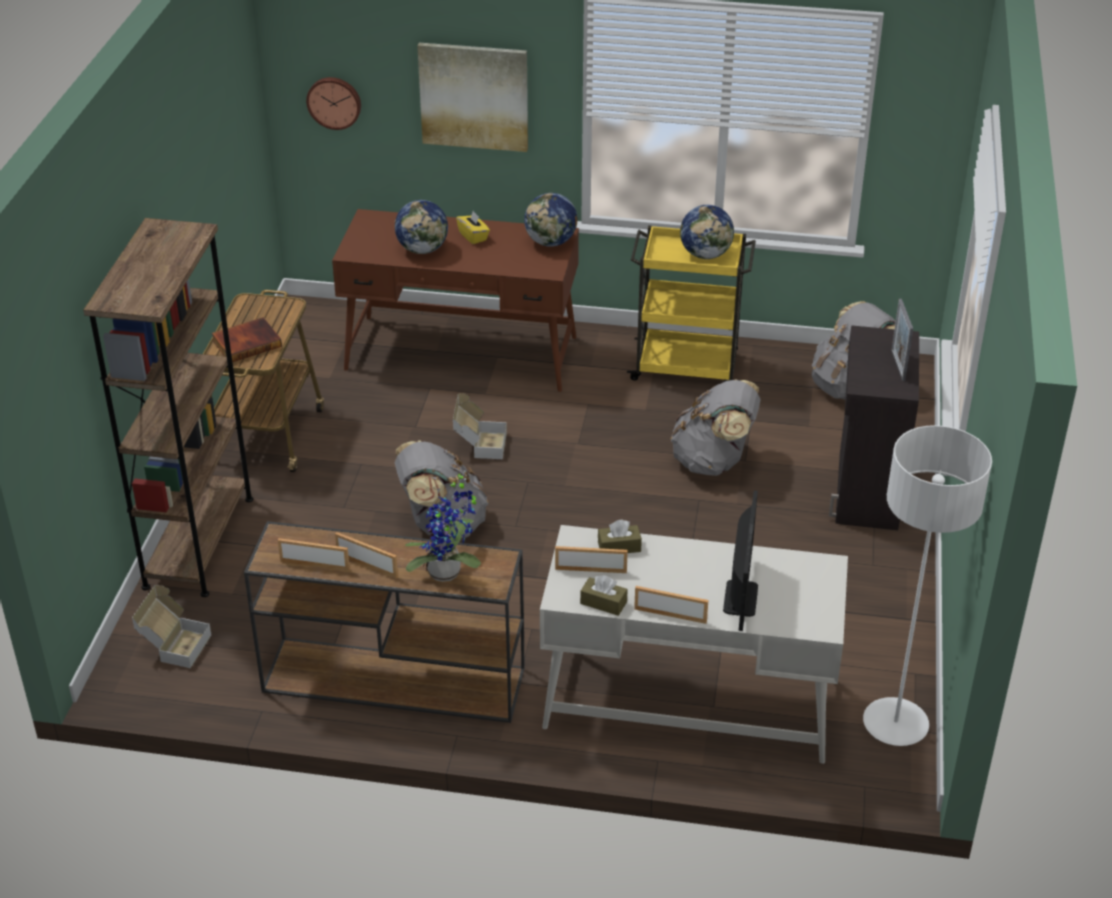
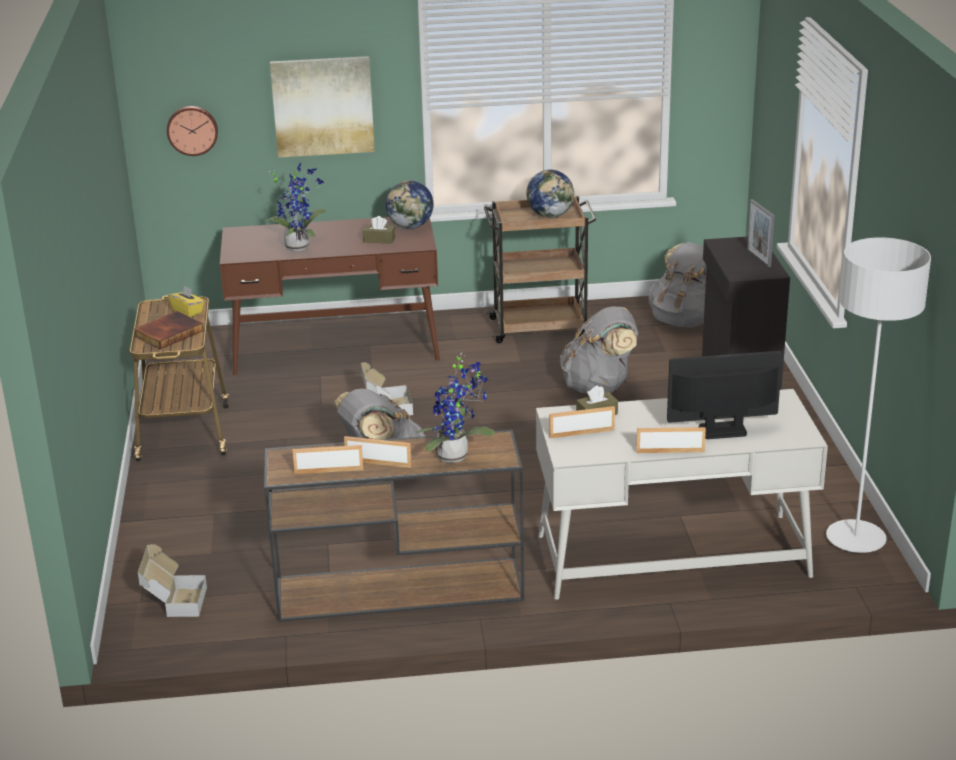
camera: 15 degrees left, 10 degrees down
brown bookcase [83,218,254,597] -> none
globe [395,200,448,254] -> potted plant [265,163,327,251]
yellow tissue box [456,211,490,244] -> yellow tissue box moved to [168,286,204,317]
brown tissue box [580,575,628,616] -> brown tissue box moved to [363,216,395,244]
yellow cart [627,225,756,382] -> brown cart [484,196,596,343]
monitor [723,490,758,631] -> monitor turned 90 degrees counterclockwise [667,351,783,439]

